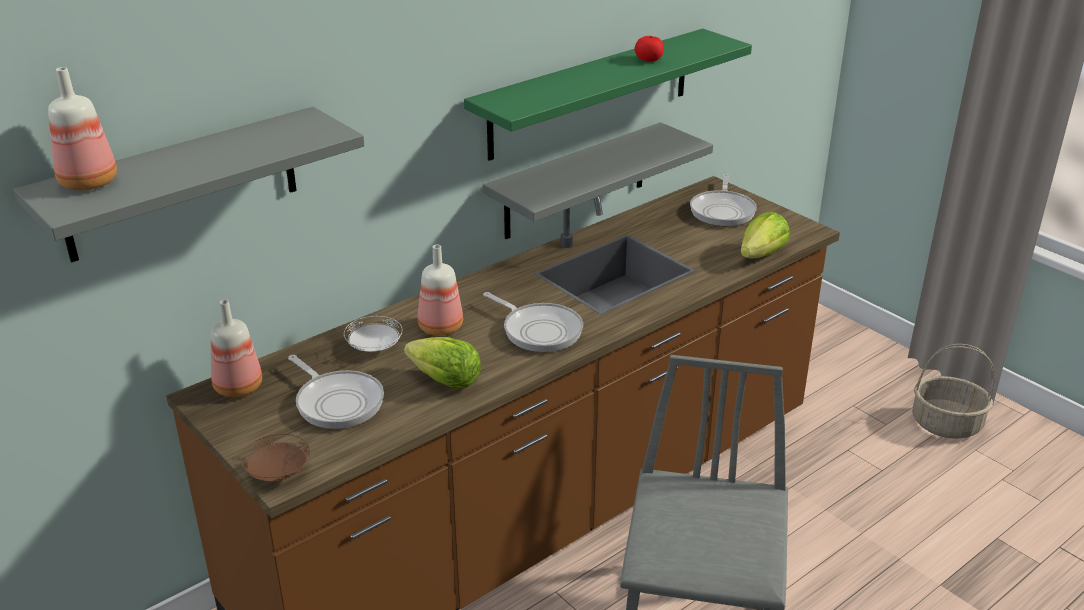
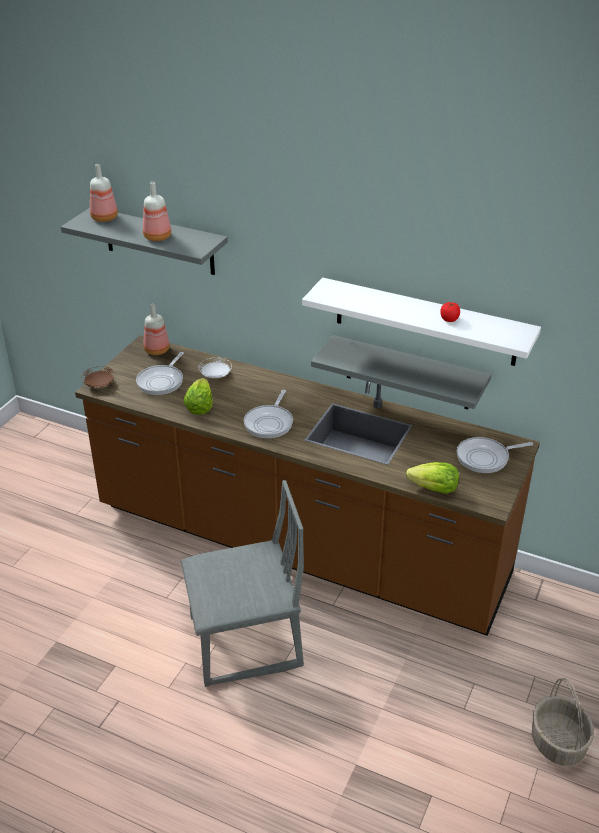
camera: 65 degrees right, 5 degrees up
bottle [418,245,463,336] -> bottle moved to [143,182,171,241]
green shelf [464,29,752,161] -> white shelf [302,277,541,366]

